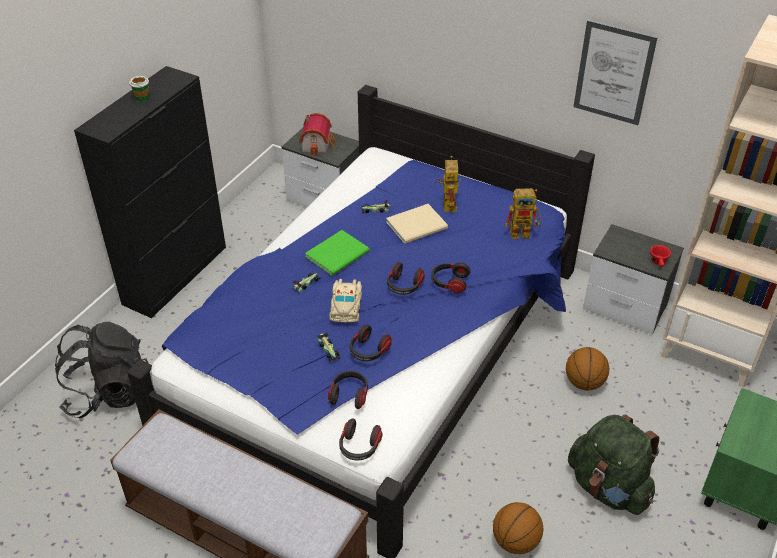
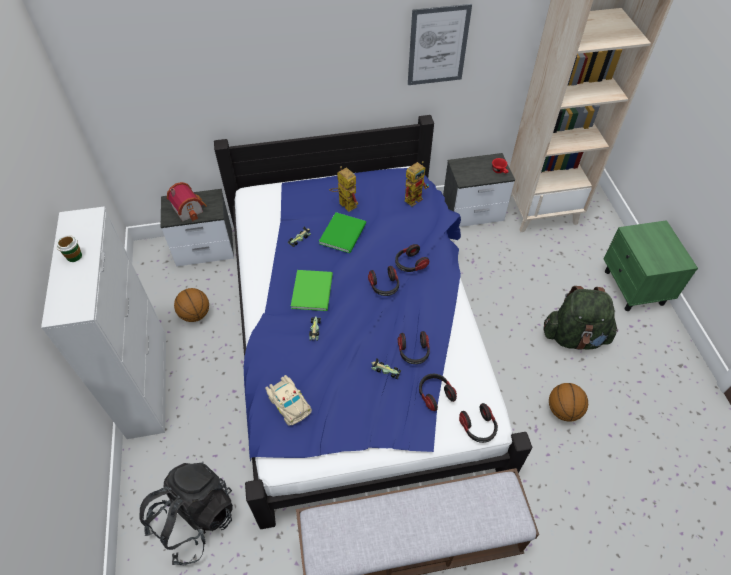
camera: 40 degrees left, 10 degrees up
black cabinet [74,66,226,318] -> white cabinet [41,206,166,439]
beige toy car [329,279,362,322] -> beige toy car moved to [265,375,312,426]
beige book [386,204,448,244] -> green book [319,212,366,253]
basketball [566,347,609,391] -> basketball moved to [174,288,209,322]

